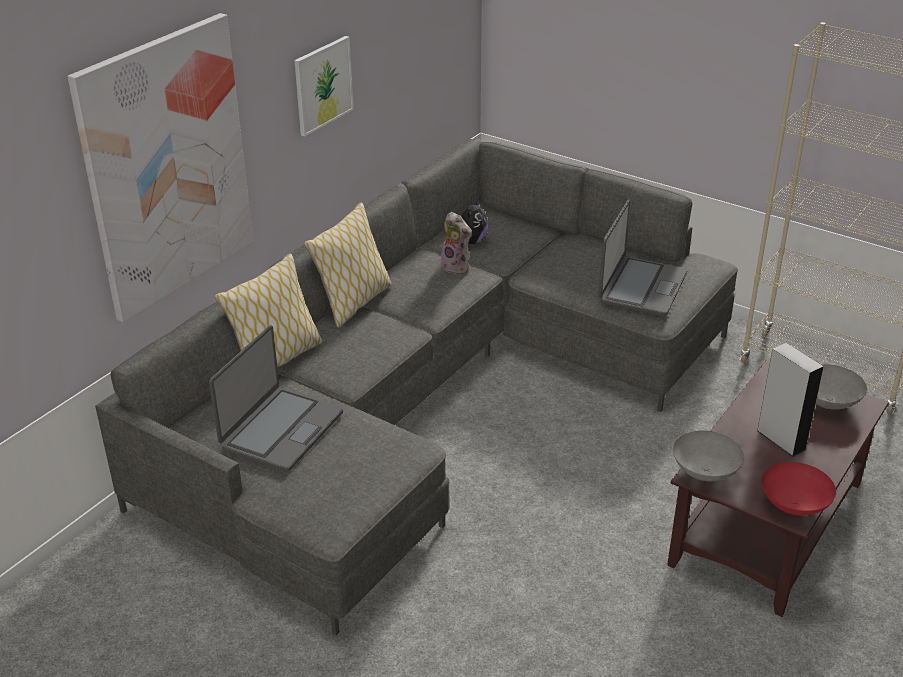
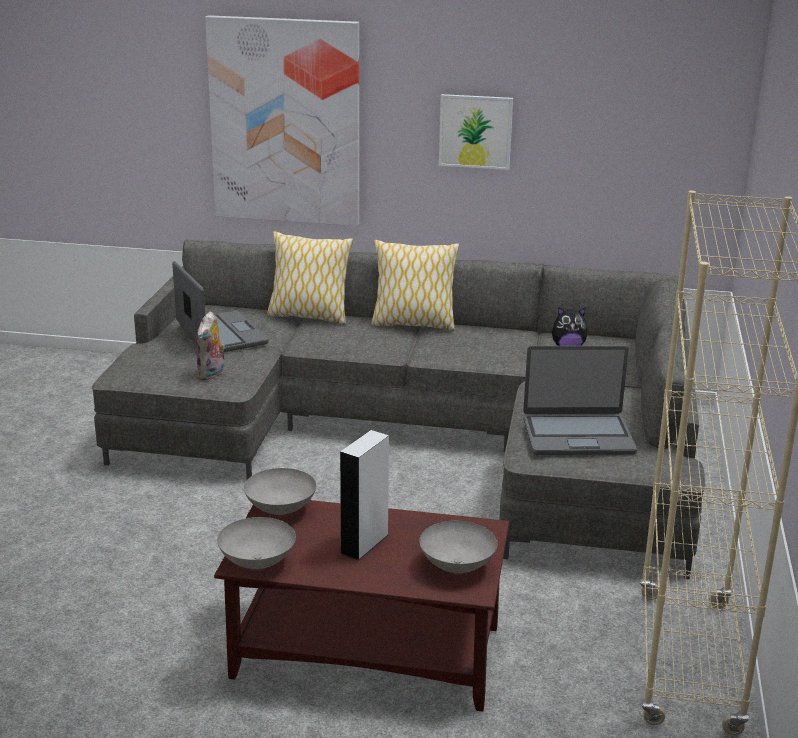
camera: 65 degrees right, 10 degrees down
laptop [209,325,343,472] -> laptop turned 120 degrees counterclockwise [172,261,268,352]
plush toy [438,212,472,275] -> plush toy moved to [196,311,225,381]
red bowl [761,462,836,516] -> grey bowl [217,517,296,569]

